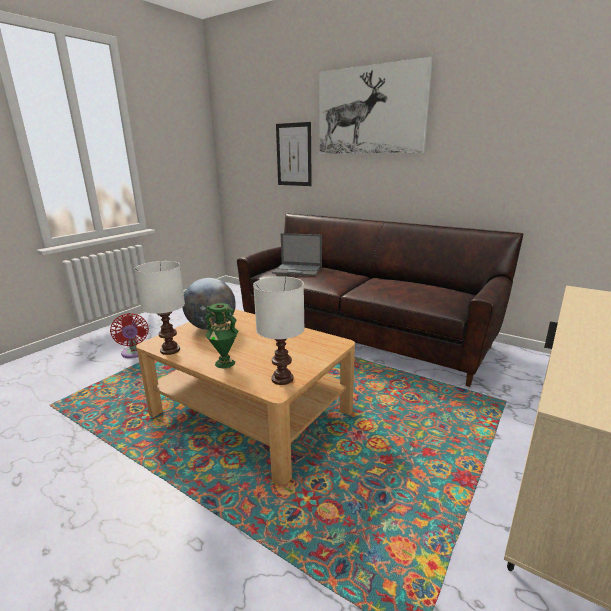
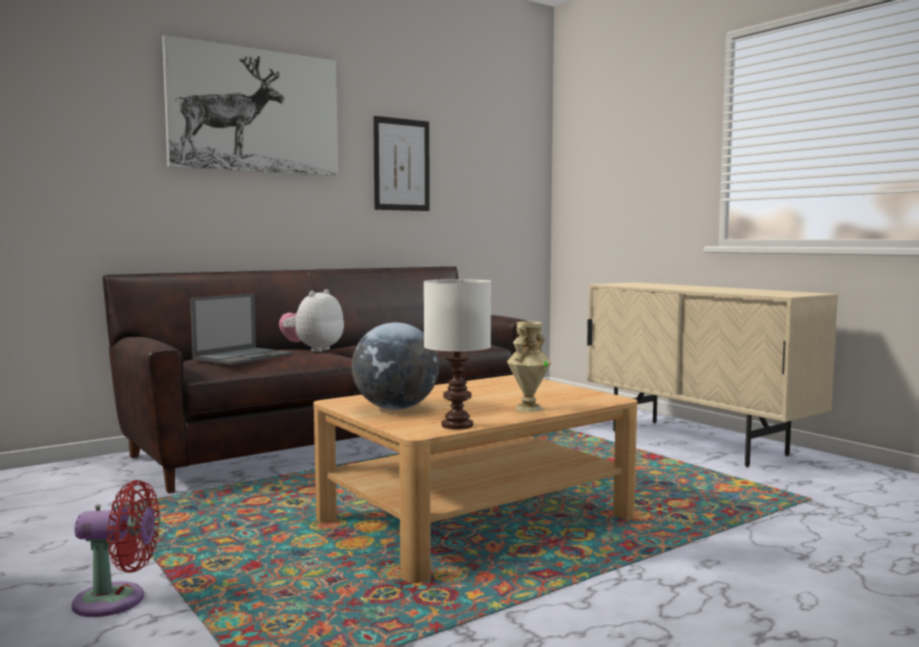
camera: 70 degrees left, 15 degrees down
green vase [205,303,238,369] -> beige vase [507,321,551,412]
white table lamp [253,276,305,385] -> none
picture [276,122,312,186] -> picture moved to [373,116,430,211]
none -> plush toy [279,289,344,352]

